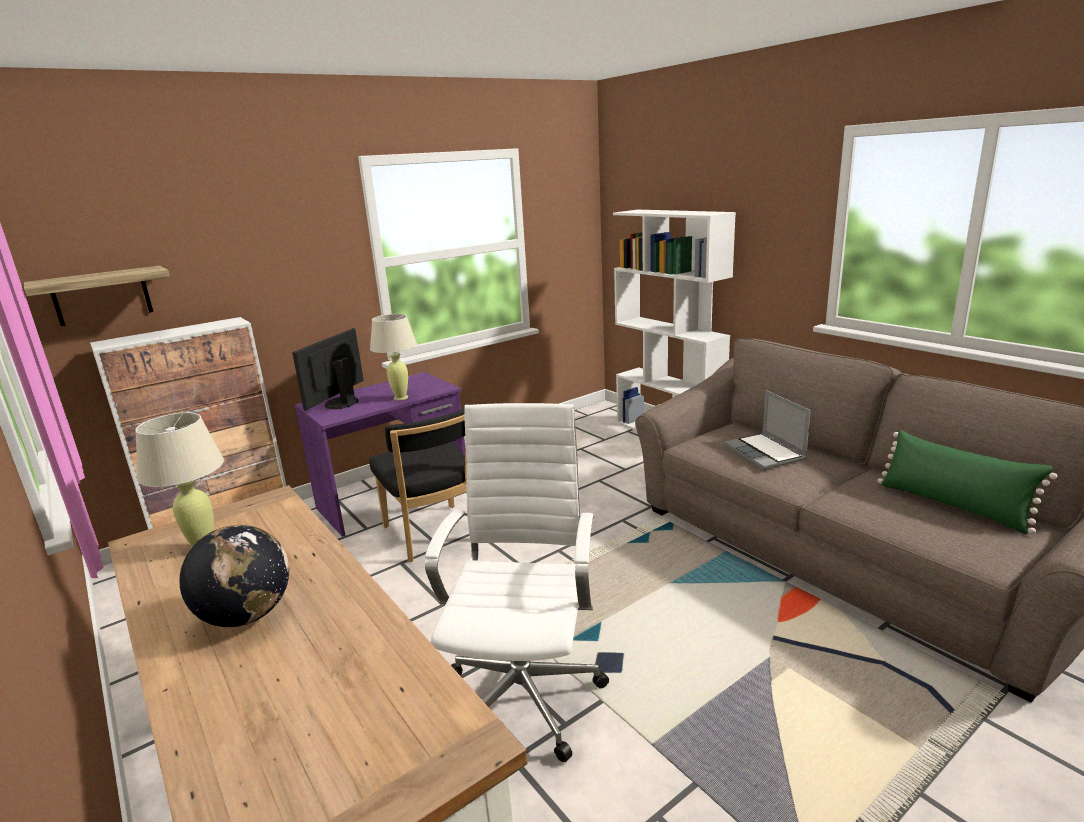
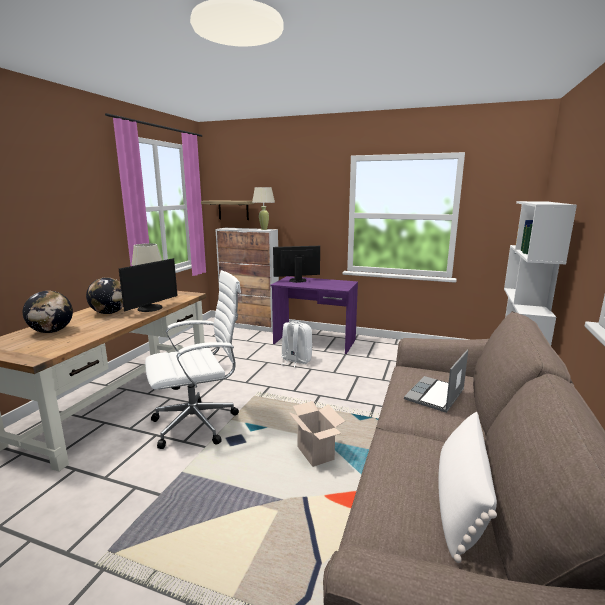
camera: 55 degrees right, 5 degrees down
black chair [369,409,467,562] -> white backpack [281,321,312,367]
beige table lamp [370,314,417,400] -> beige table lamp moved to [252,187,275,230]
green pillow [877,430,1058,534] -> white pillow [438,412,497,563]
none -> globe [23,291,73,333]
none -> monitor [119,258,178,312]
none -> cardboard box [289,401,345,467]

